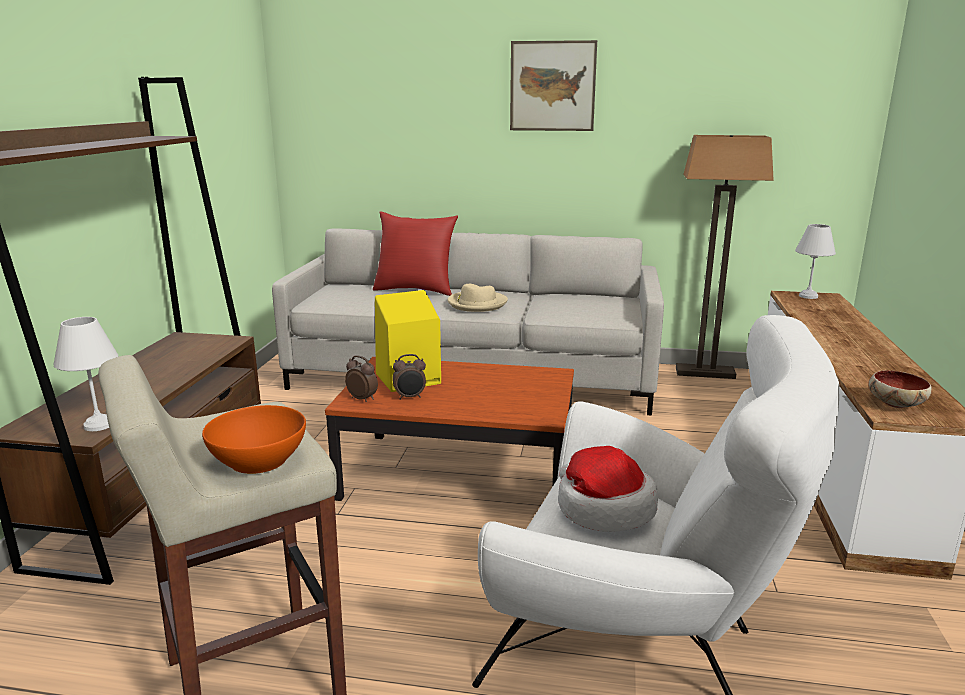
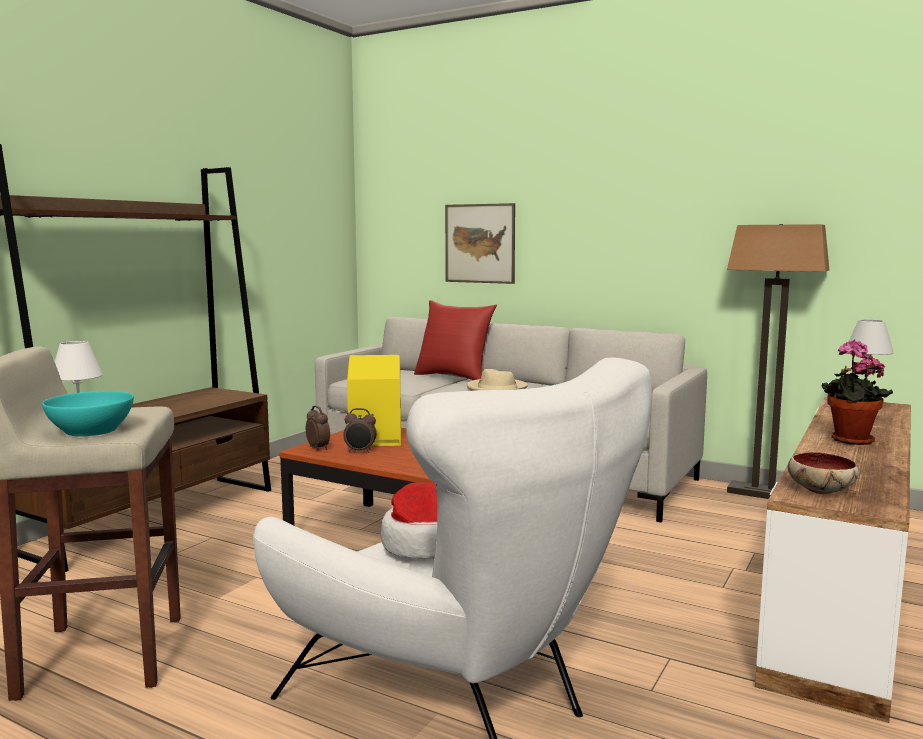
camera: 20 degrees right, 10 degrees down
orange bowl [202,405,306,474] -> turquoise bowl [42,391,134,436]
picture [510,40,597,131] -> picture moved to [445,203,515,284]
none -> potted plant [822,339,893,445]

